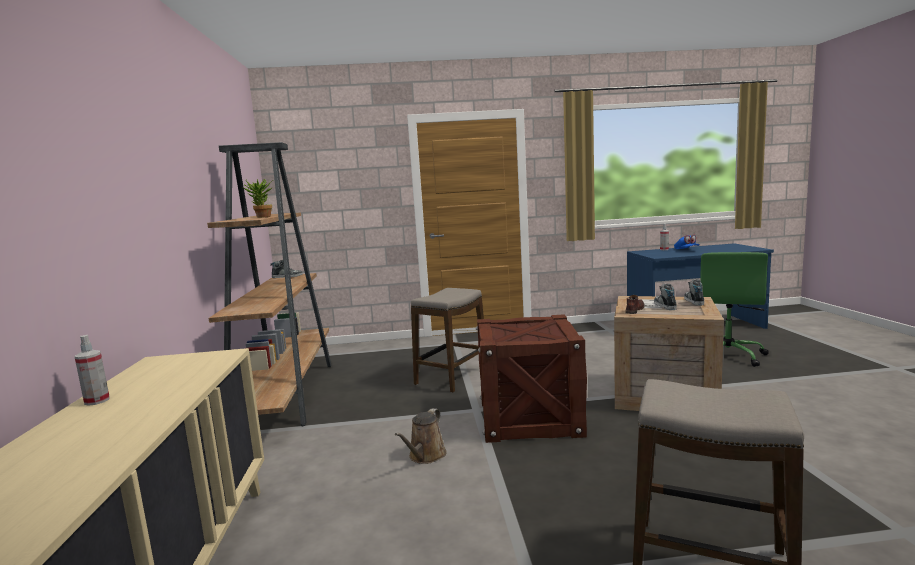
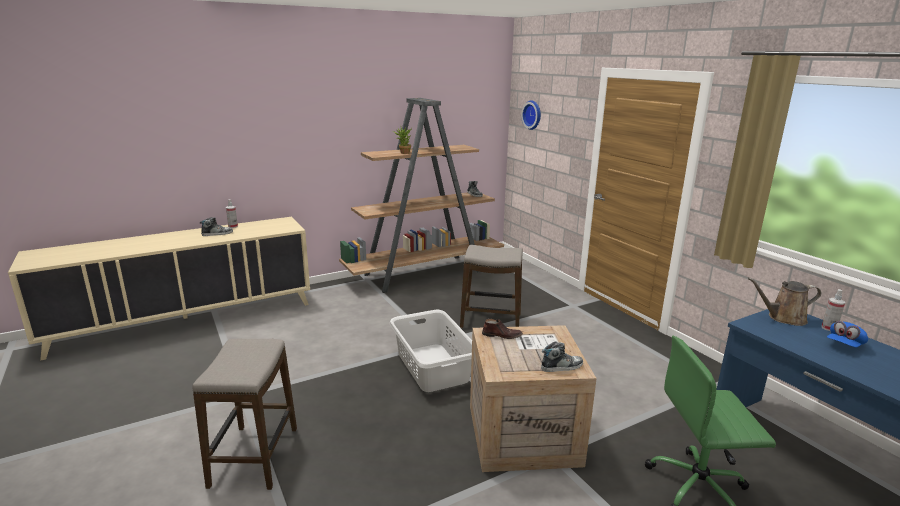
camera: 65 degrees right, 10 degrees up
brown watering can [395,408,447,464] -> brown watering can moved to [748,278,821,326]
crate [476,314,587,443] -> grey laundry basket [389,310,472,392]
shoe [654,284,677,310] -> shoe moved to [200,217,233,236]
none -> wall clock [521,100,541,130]

